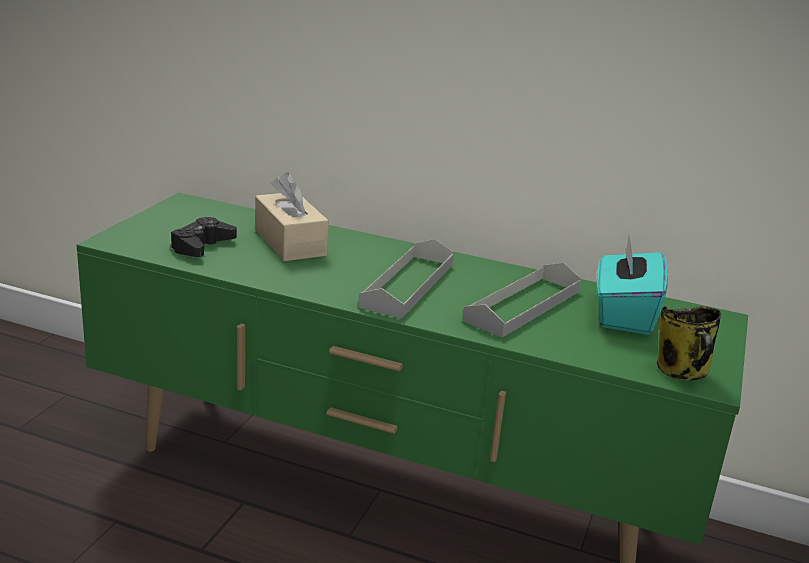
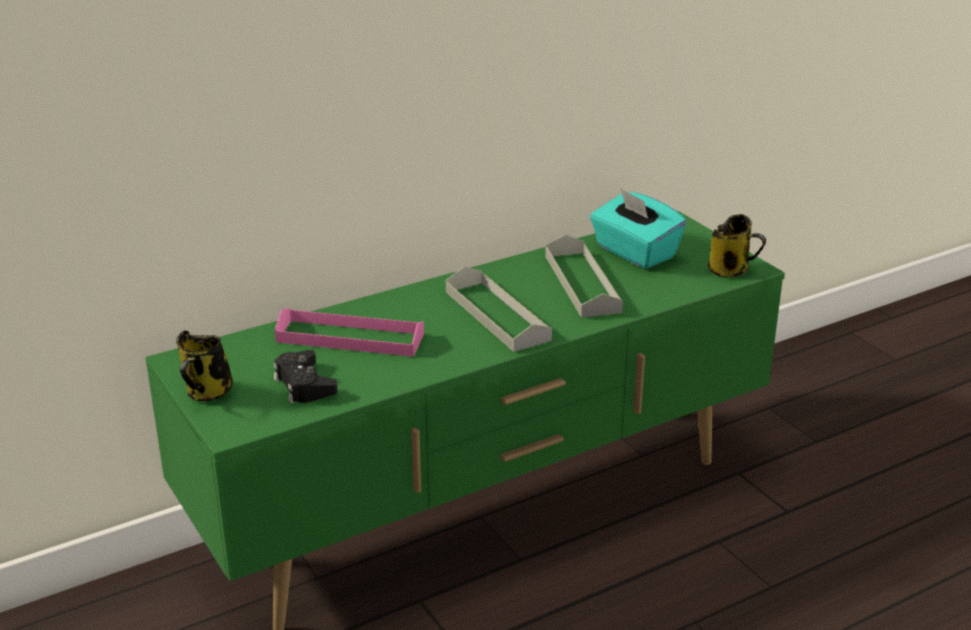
camera: 50 degrees left, 5 degrees up
beige tissue box [255,172,329,262] -> pink tray [275,308,424,357]
none -> mug [176,331,233,401]

